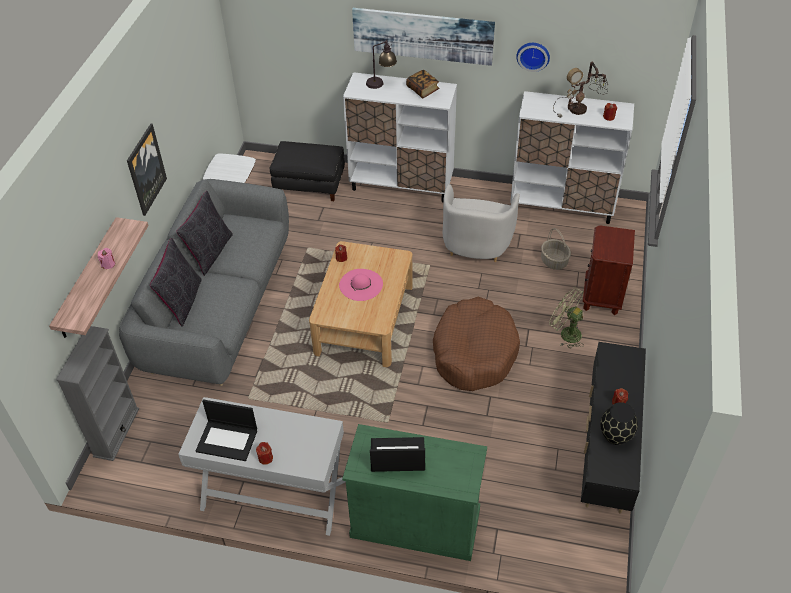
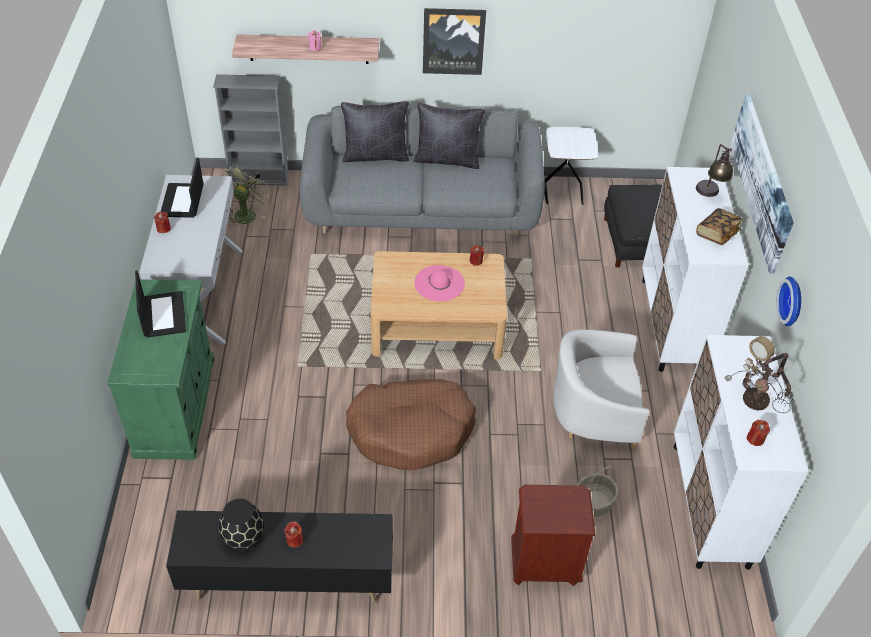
camera: 75 degrees right, 0 degrees up
green fan [549,287,584,349] -> green fan moved to [223,164,270,226]

